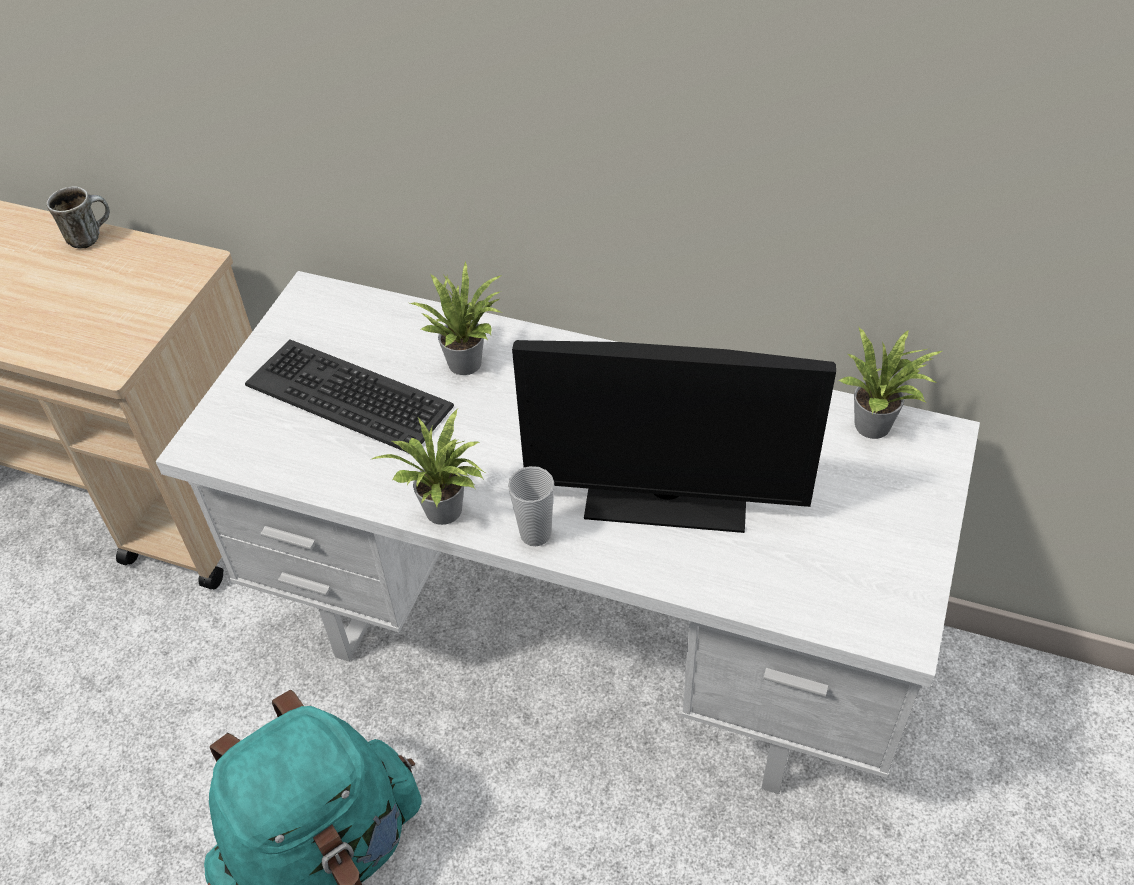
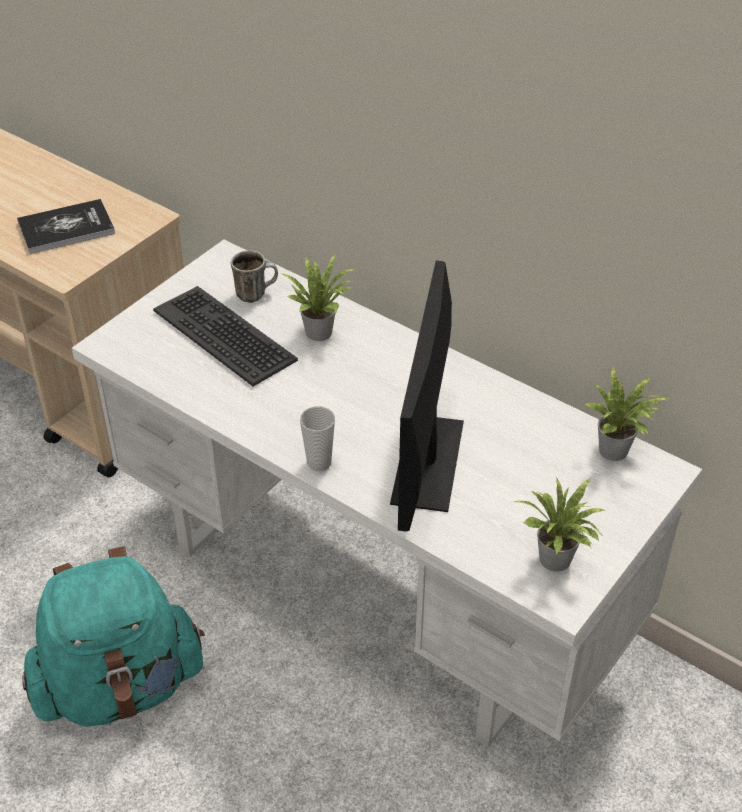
camera: 15 degrees right, 5 degrees down
mug [47,187,110,248] -> mug moved to [231,250,278,303]
potted plant [372,409,485,525] -> potted plant moved to [512,477,604,572]
monitor [512,340,836,533] -> monitor turned 75 degrees clockwise [390,261,464,532]
none -> book [17,199,115,254]

